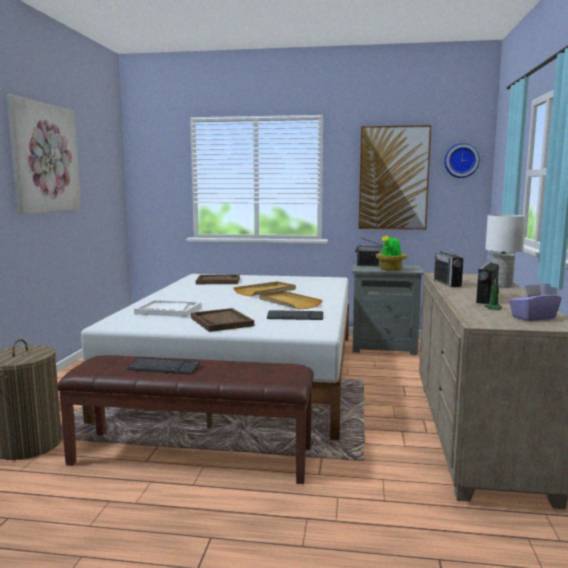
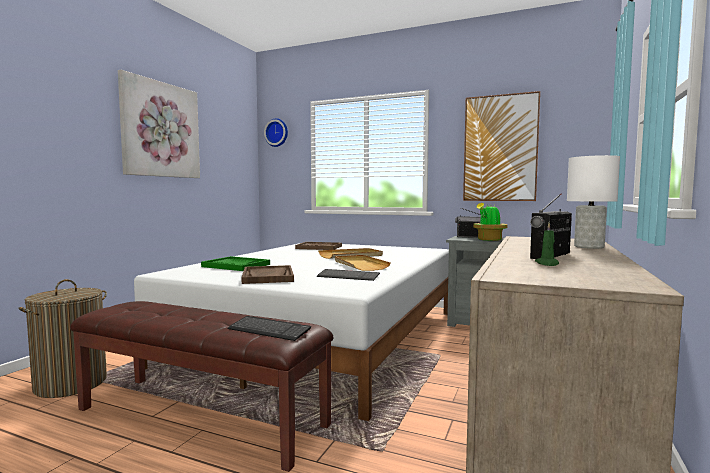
camera: 15 degrees right, 5 degrees down
keyboard [126,357,200,375] -> keyboard moved to [227,316,311,341]
white tray [134,300,201,317] -> green tray [201,256,270,271]
radio [434,241,463,287] -> none
wall clock [444,143,480,178] -> wall clock moved to [264,118,288,147]
purple tissue box [509,284,561,321] -> none

